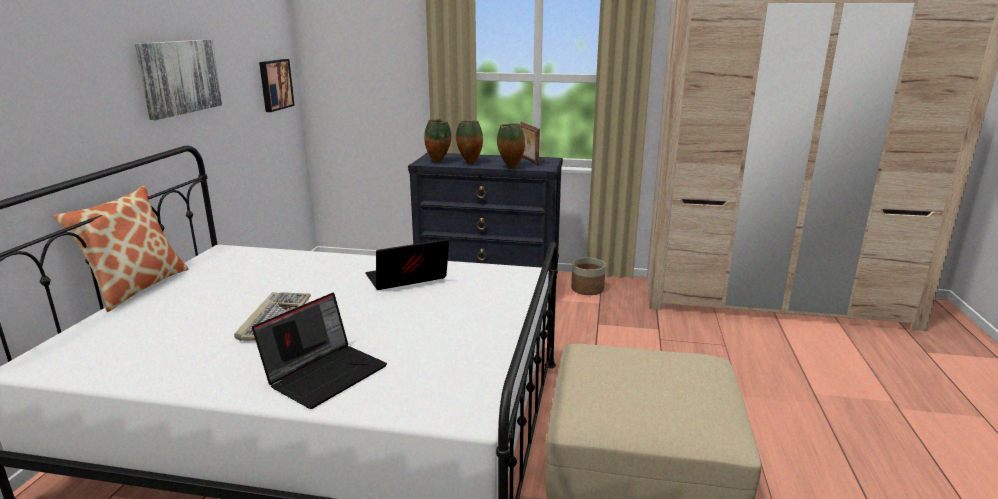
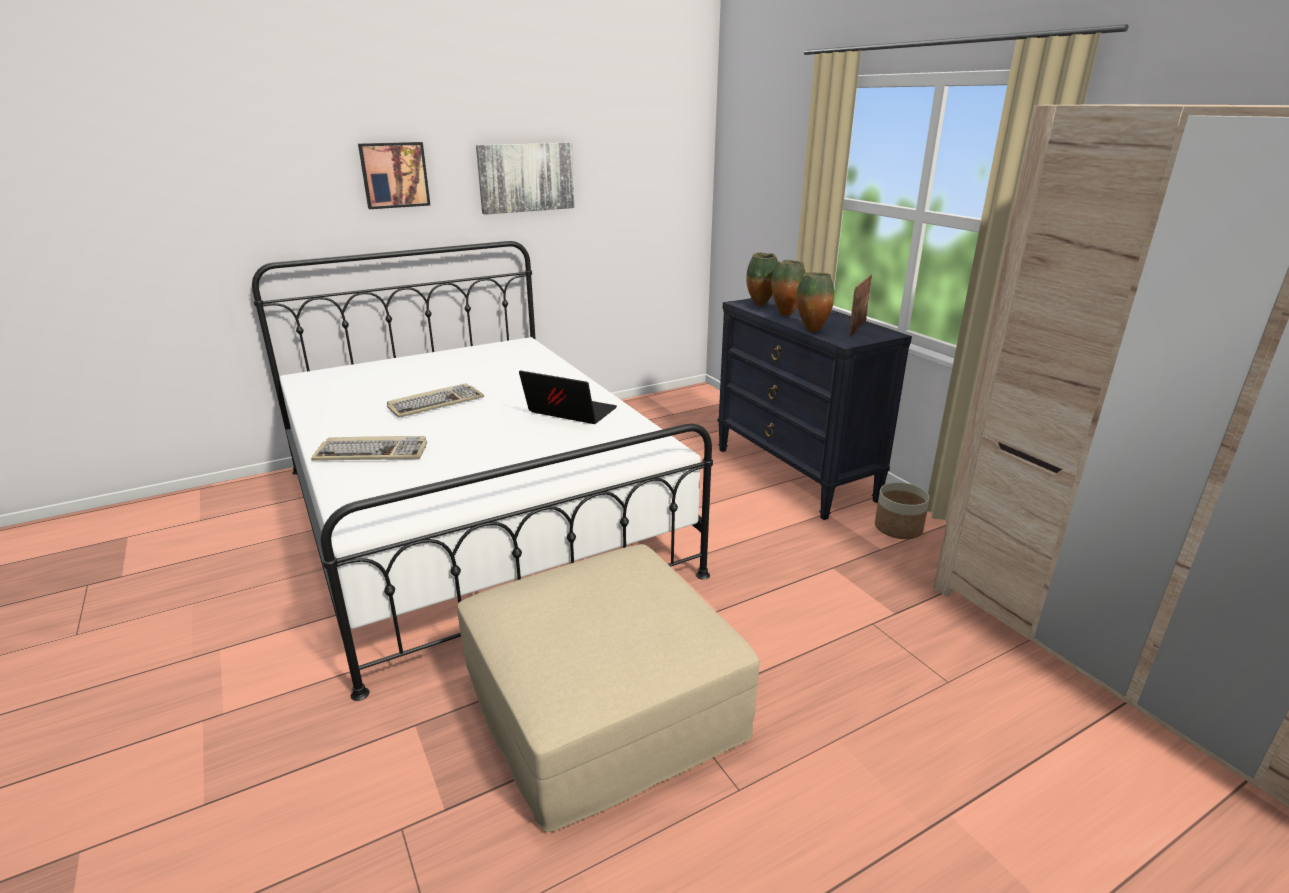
camera: 50 degrees right, 5 degrees up
pillow [53,185,189,312] -> none
laptop [252,293,387,409] -> keyboard [311,436,427,461]
picture [259,59,295,112] -> picture moved to [358,142,430,209]

